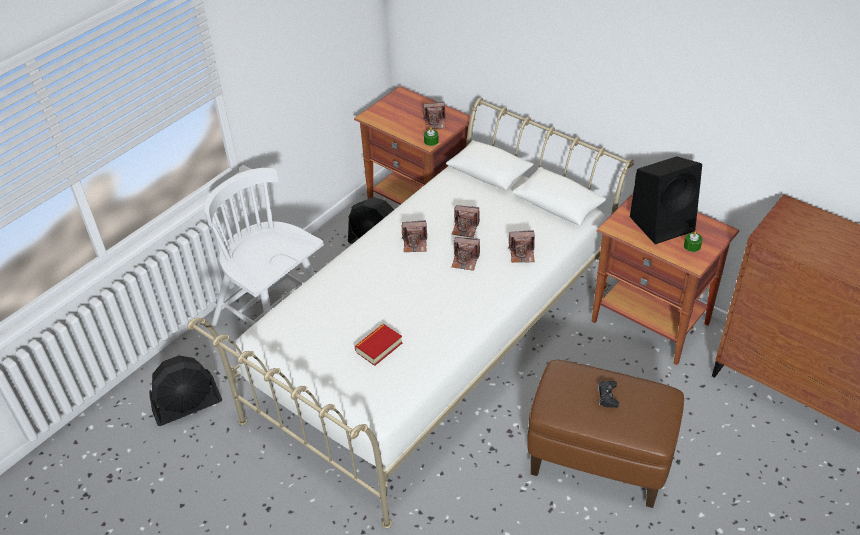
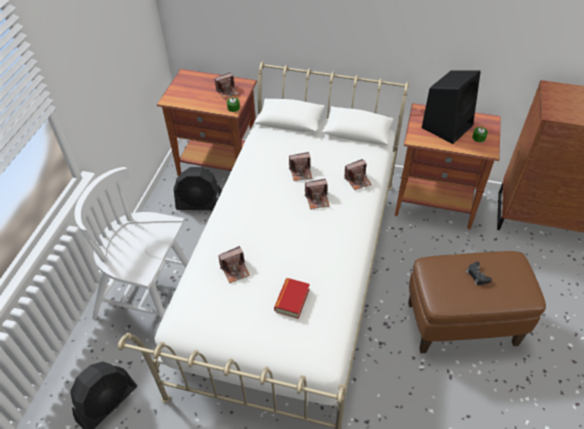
camera: 25 degrees left, 5 degrees up
camera [401,220,427,252] -> camera moved to [218,246,250,283]

